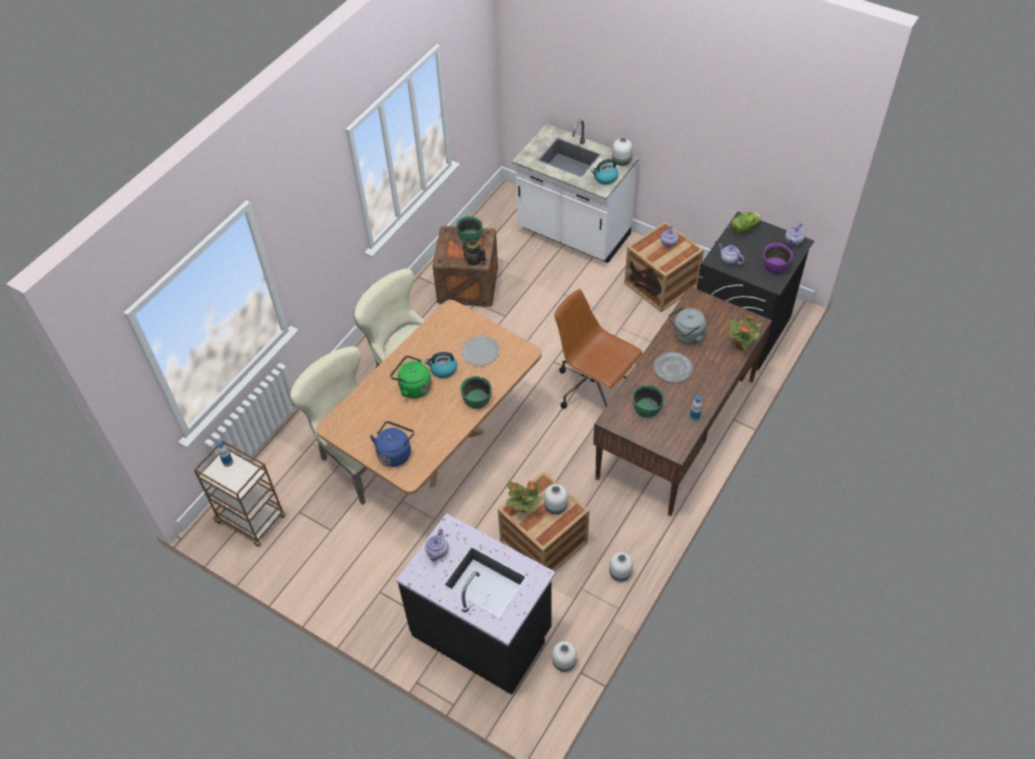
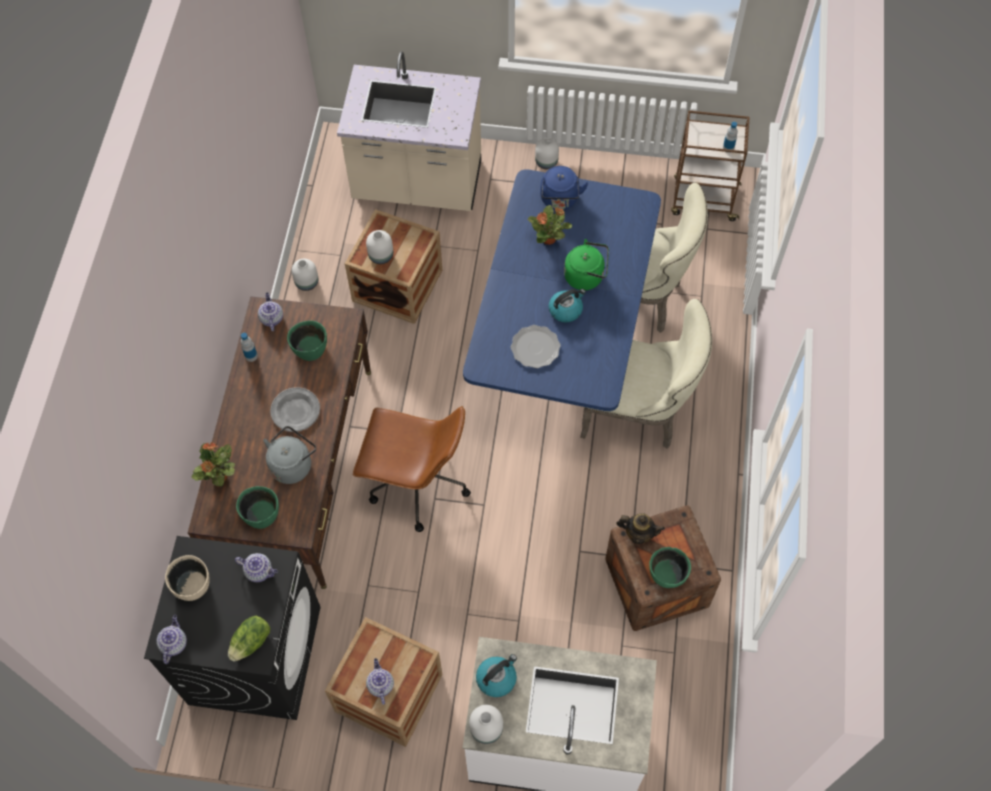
camera: 155 degrees right, 10 degrees up
brown dining table [316,300,542,495] -> blue dining table [463,169,661,411]
black counter [396,513,556,695] -> beige counter [337,51,481,211]
teapot [425,529,448,561] -> teapot moved to [258,292,283,331]
green bowl [460,376,492,409] -> green bowl moved to [236,486,279,529]
potted plant [506,481,540,512] -> potted plant moved to [528,205,572,245]
white vase [552,641,577,672] -> white vase moved to [535,138,559,169]
purple bowl [763,243,793,274] -> beige bowl [165,555,210,601]

